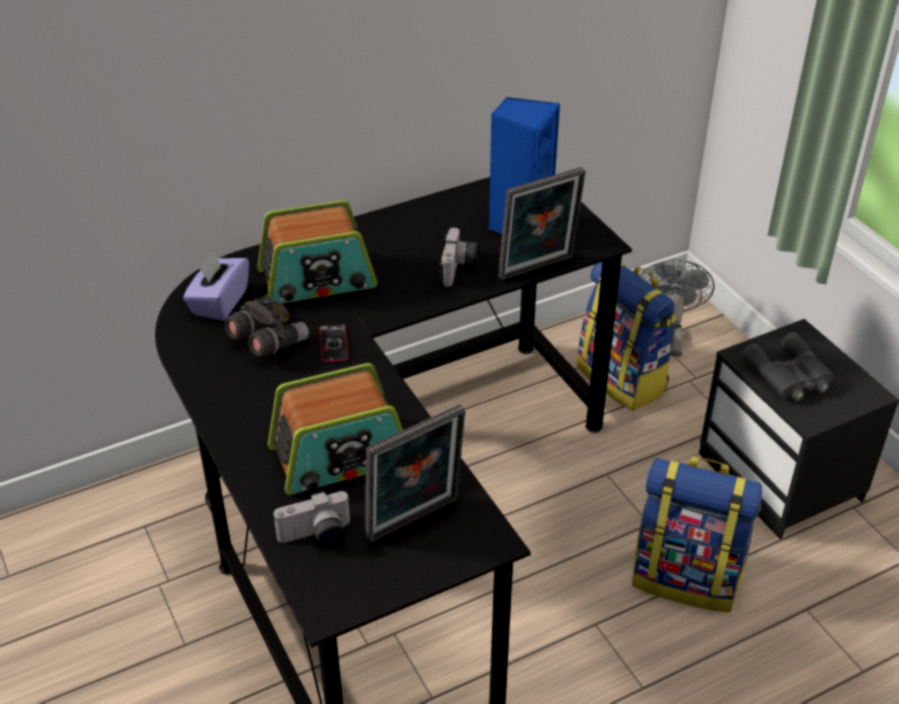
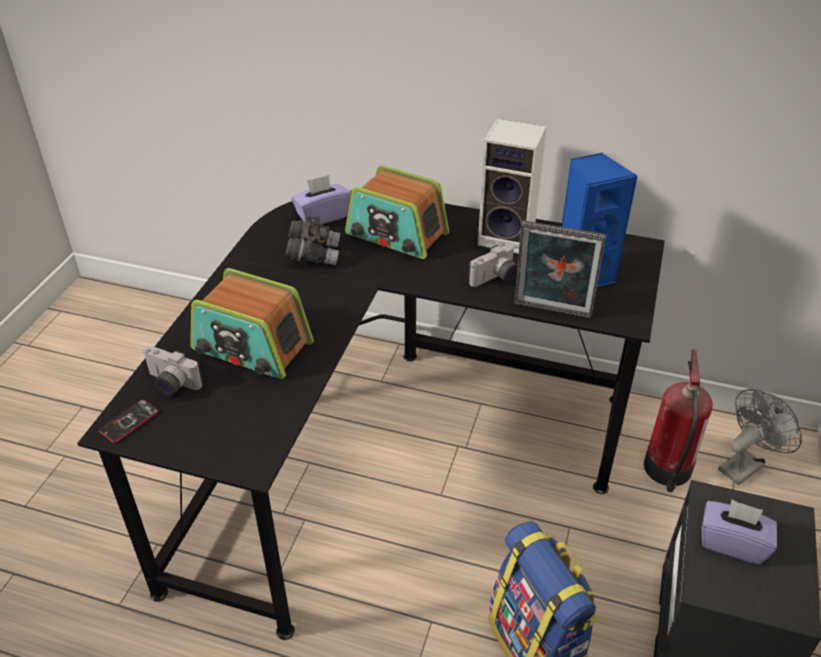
camera: 45 degrees right, 0 degrees up
phone [320,324,348,362] -> phone moved to [99,400,159,443]
picture frame [365,404,465,543] -> none
backpack [577,262,677,411] -> fire extinguisher [644,349,713,492]
grey binoculars [742,332,834,402] -> purple tissue box [702,500,777,564]
none -> speaker [478,119,547,254]

